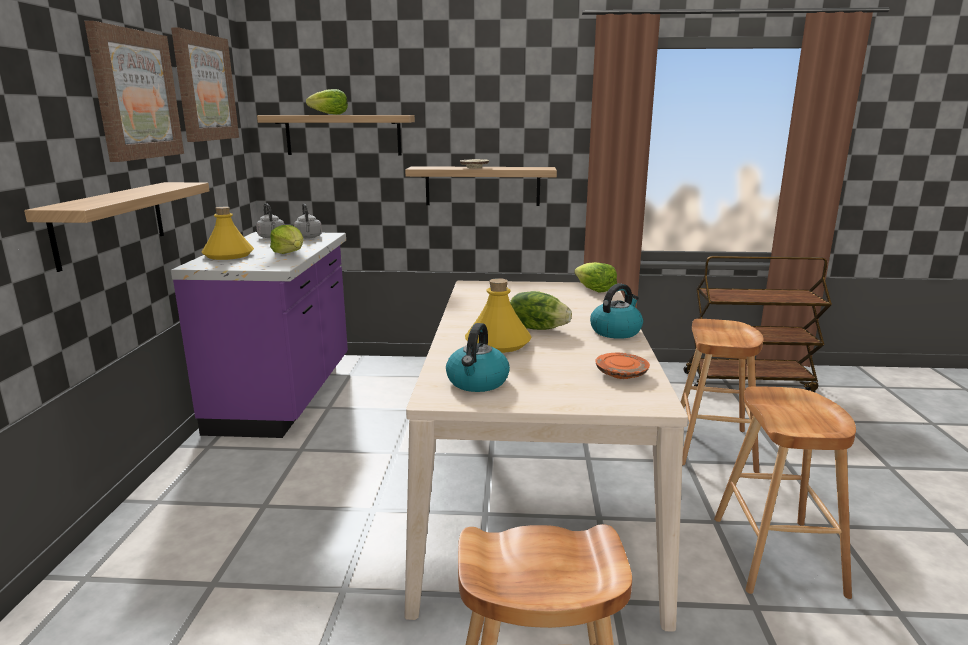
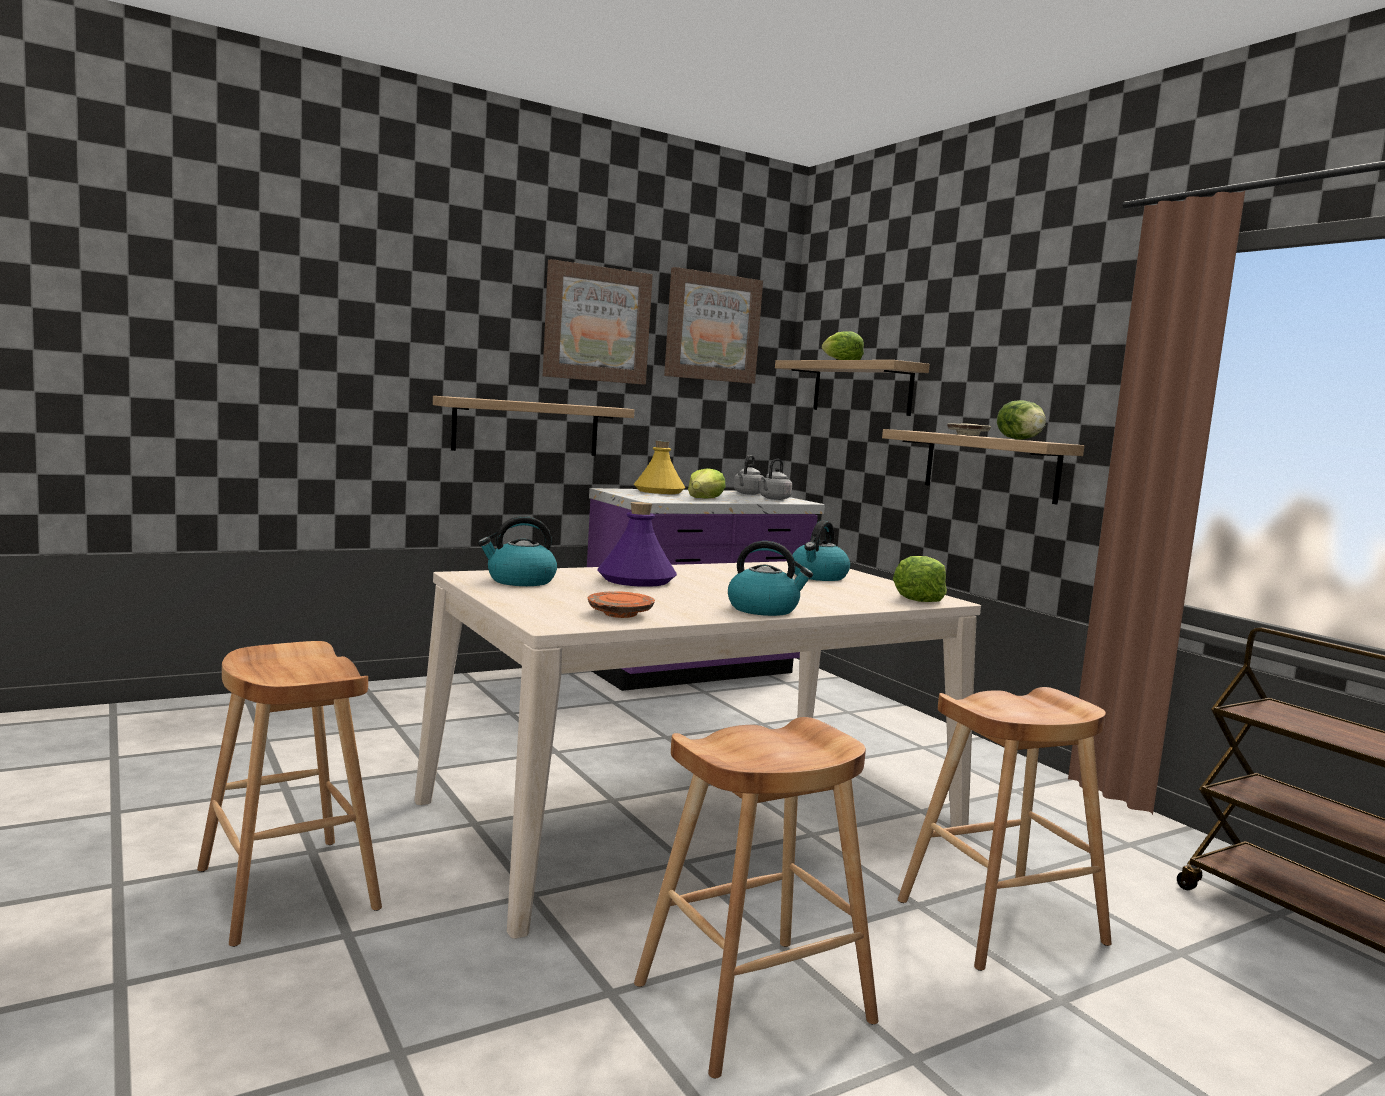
camera: 55 degrees right, 10 degrees down
yellow bottle [465,278,532,353] -> purple bottle [597,502,677,587]
lettuce [510,291,572,330] -> lettuce moved to [997,400,1046,440]
none -> kettle [792,521,850,581]

